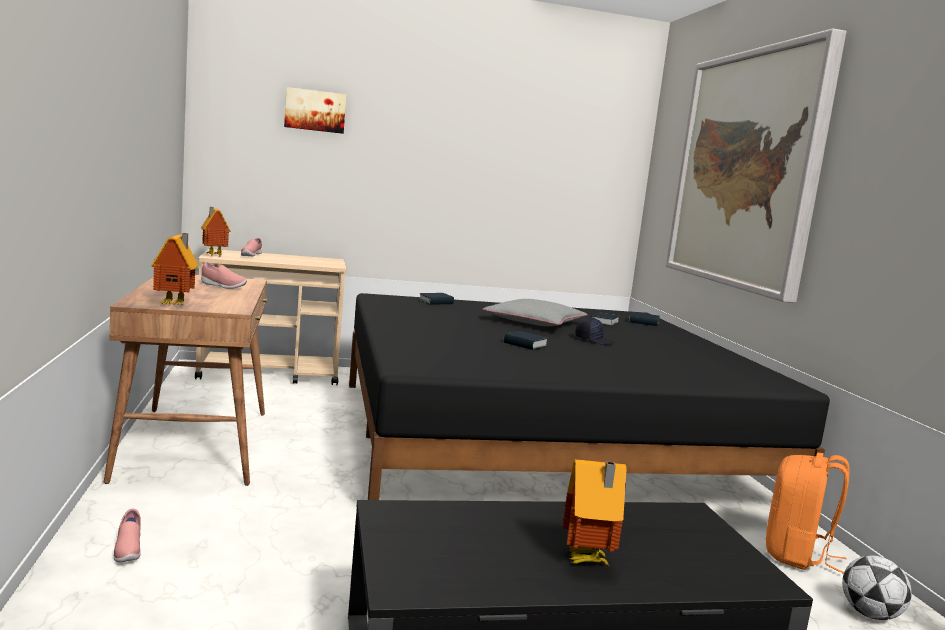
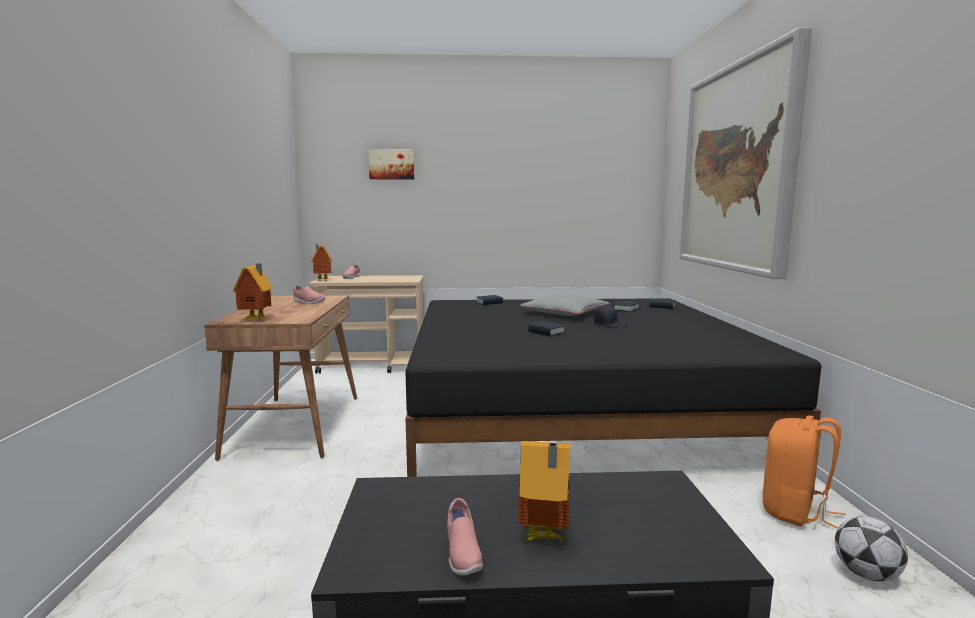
camera: 10 degrees right, 0 degrees up
pink shoe [114,508,141,562] -> pink shoe moved to [447,498,483,576]

